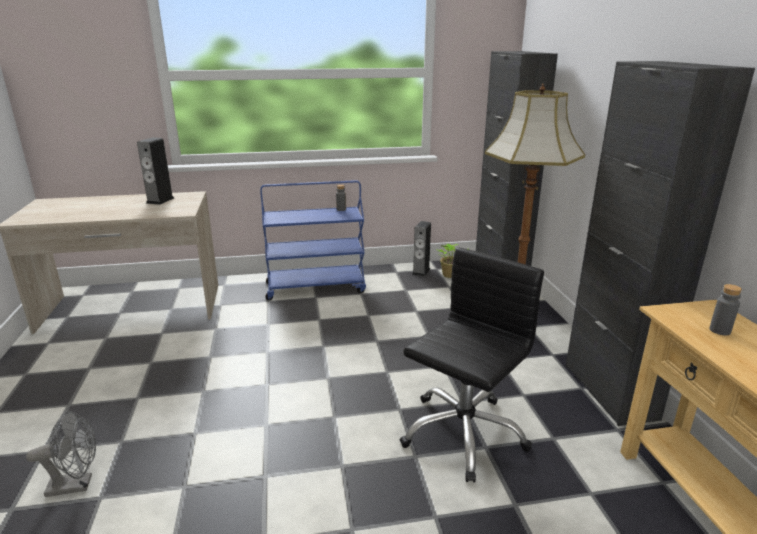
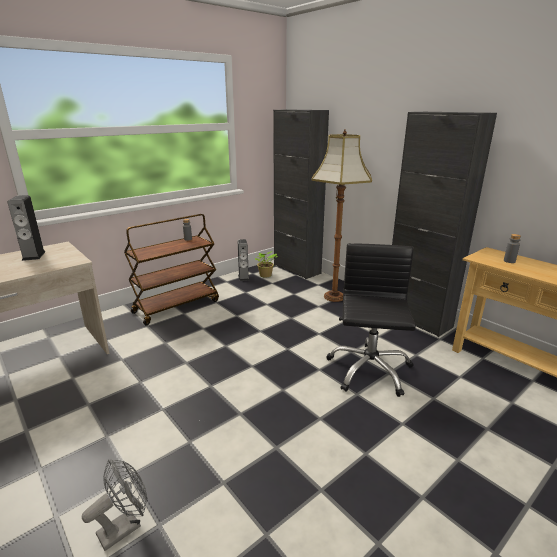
camera: 30 degrees left, 0 degrees up
blue cart [260,180,366,300] -> brown cart [124,214,219,326]

